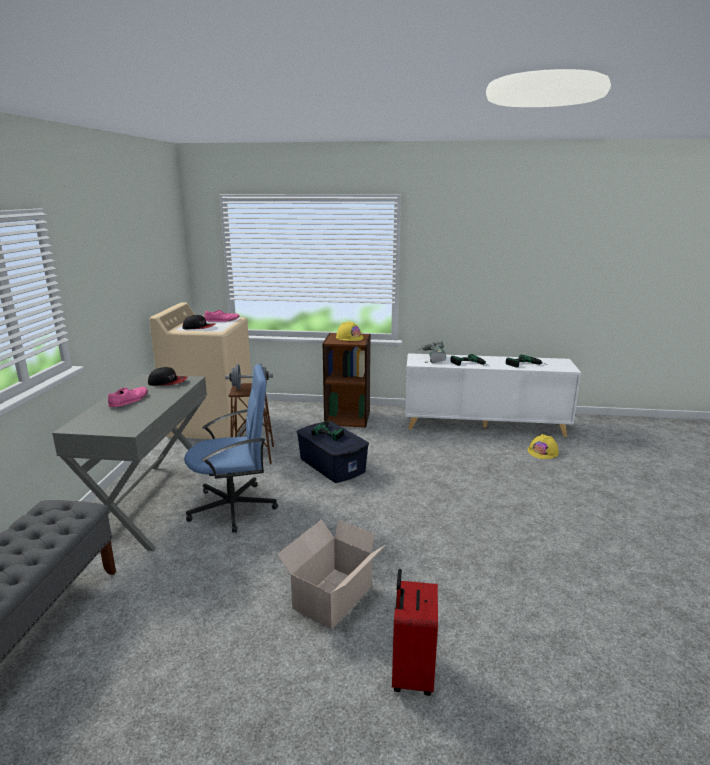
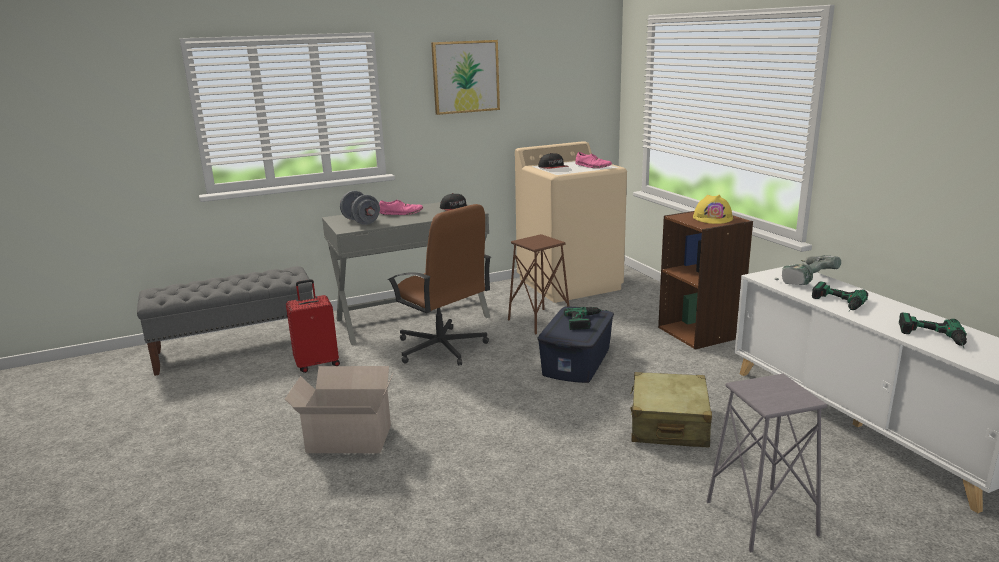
camera: 60 degrees right, 0 degrees up
blue office chair [184,365,278,533] -> brown office chair [387,204,491,366]
grey dumbbell [225,363,273,389] -> grey dumbbell moved to [340,191,380,225]
red suitcase [392,569,438,696] -> red suitcase moved to [286,279,340,373]
yellow hard hat [528,434,559,459] -> none
none -> picture [431,40,500,115]
none -> beige suitcase [630,372,712,447]
none -> grey stool [706,374,827,553]

